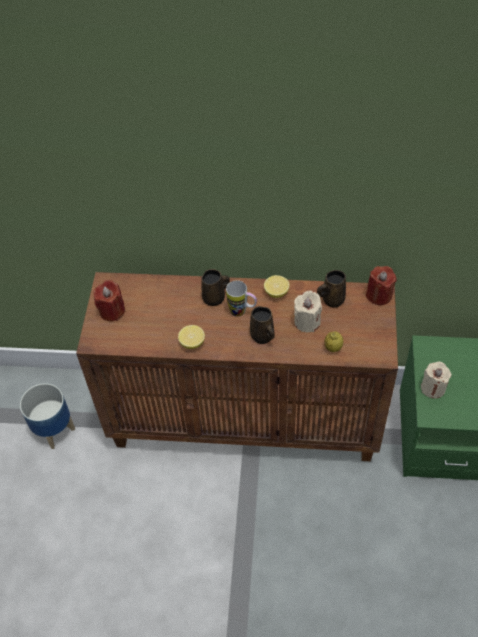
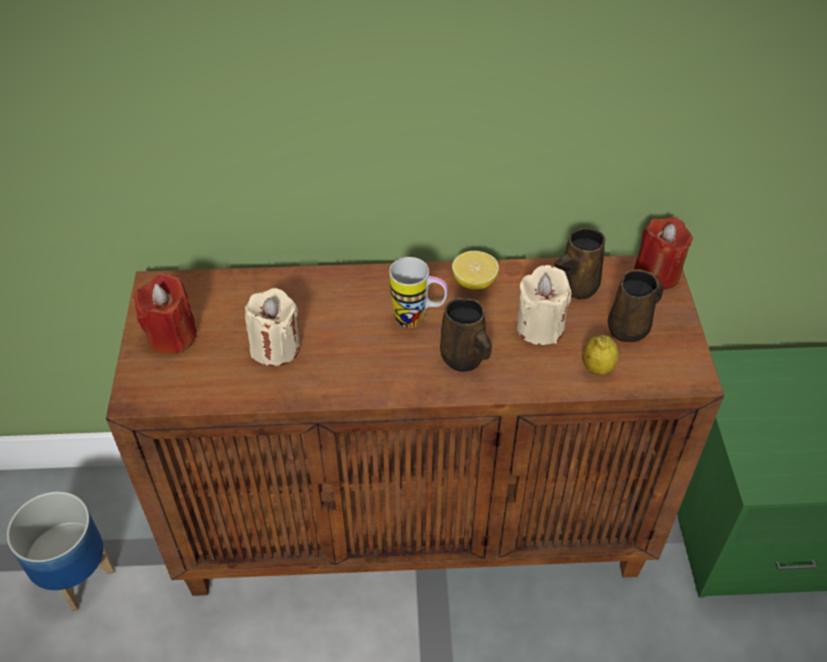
camera: 10 degrees left, 5 degrees down
lemon [178,325,205,349] -> none
brown mug [201,269,230,306] -> brown mug moved to [608,270,664,342]
beige candle [421,362,452,398] -> beige candle moved to [245,288,300,366]

